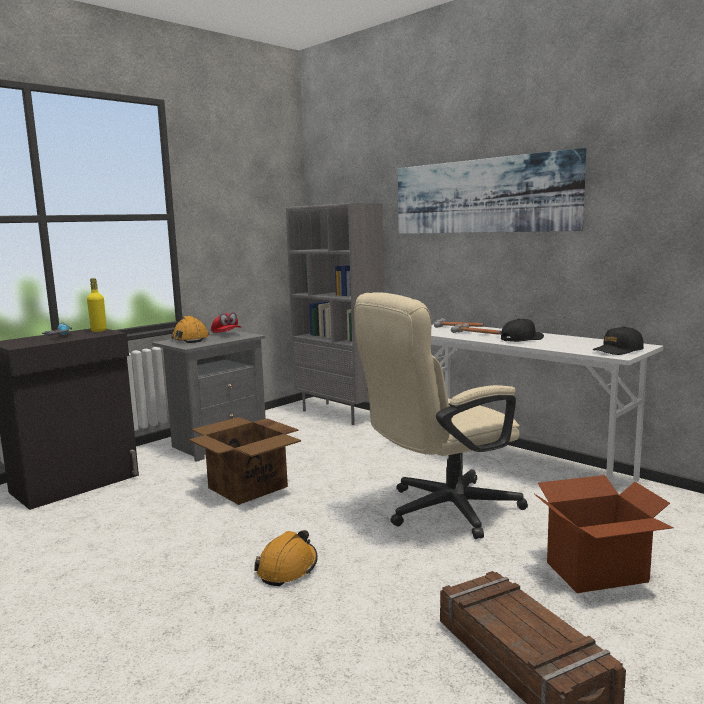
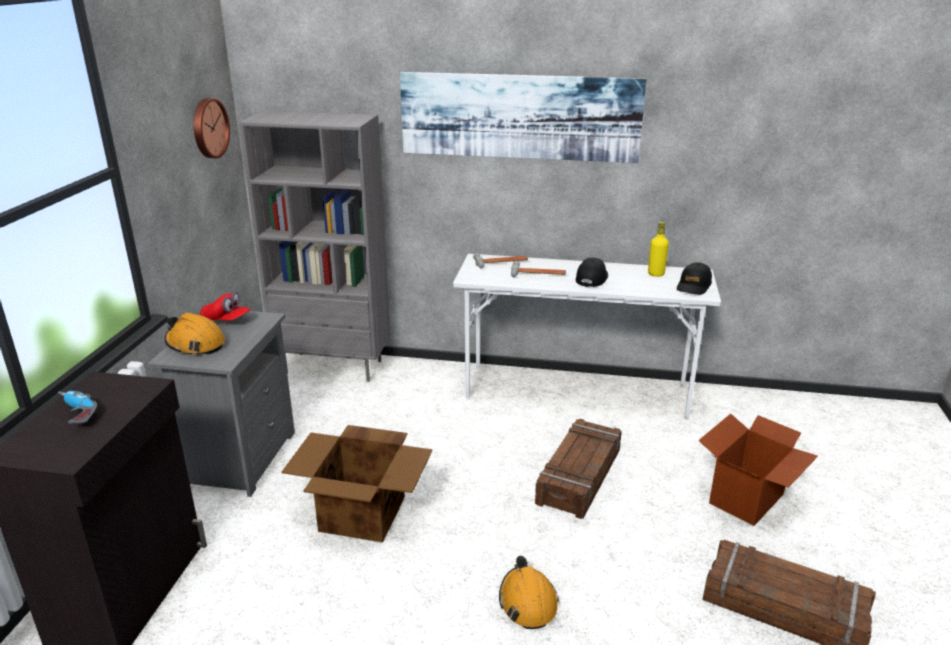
camera: 35 degrees left, 15 degrees up
yellow bottle [87,278,107,332] -> yellow bottle moved to [648,222,669,277]
beige office chair [354,292,528,539] -> crate [535,418,622,519]
none -> wall clock [194,98,230,158]

